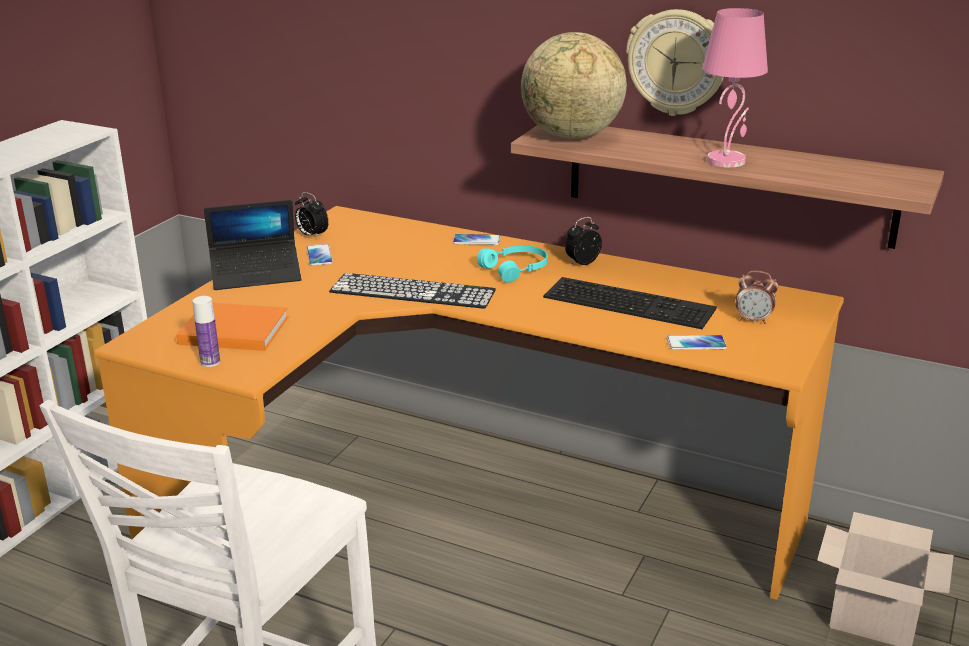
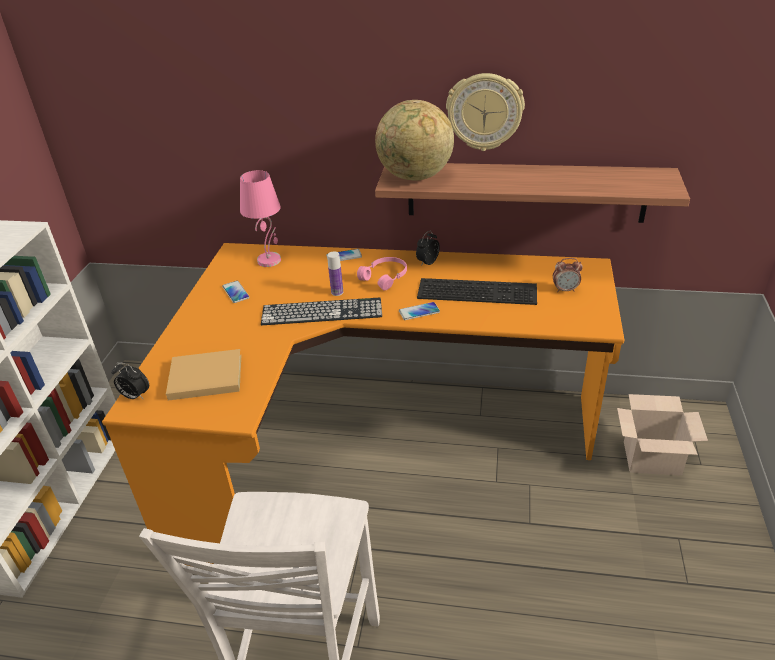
camera: 15 degrees left, 10 degrees up
orange book [176,303,288,351] -> beige book [166,349,241,401]
bottle [193,296,220,367] -> bottle moved to [327,251,343,296]
laptop [204,200,301,290] -> none
alarm clock [295,192,329,239] -> alarm clock moved to [111,362,149,400]
turquoise headphones [477,245,548,283] -> pink headphones [357,257,407,291]
phone [667,335,727,350] -> phone moved to [399,302,440,320]
pink table lamp [702,8,768,168] -> pink table lamp moved to [240,170,281,267]

